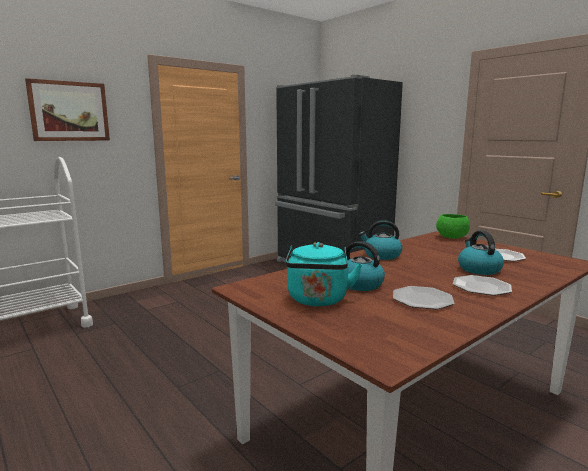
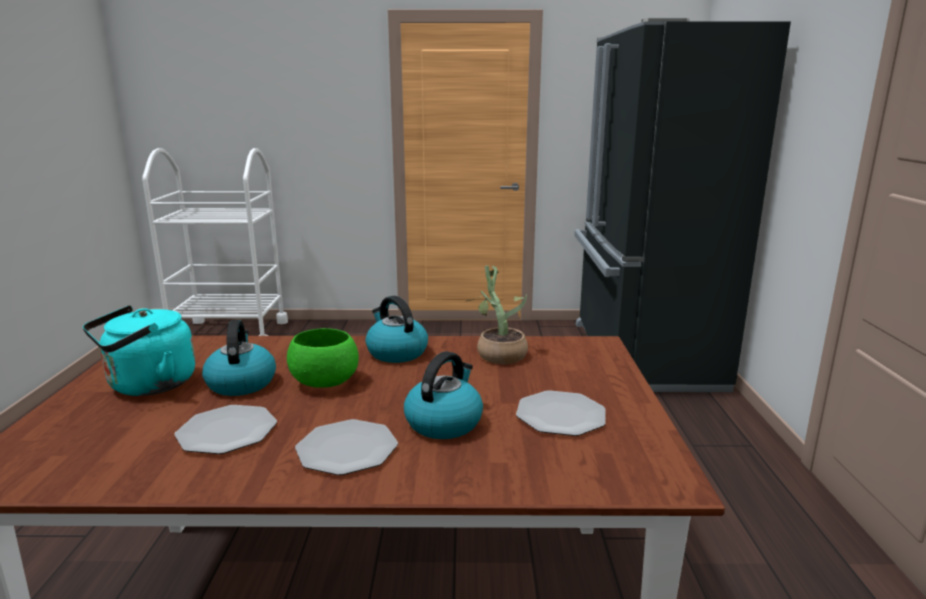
camera: 40 degrees right, 5 degrees up
picture [25,78,110,141] -> none
green bowl [436,214,470,239] -> green bowl moved to [287,328,359,388]
none -> potted plant [467,266,528,364]

